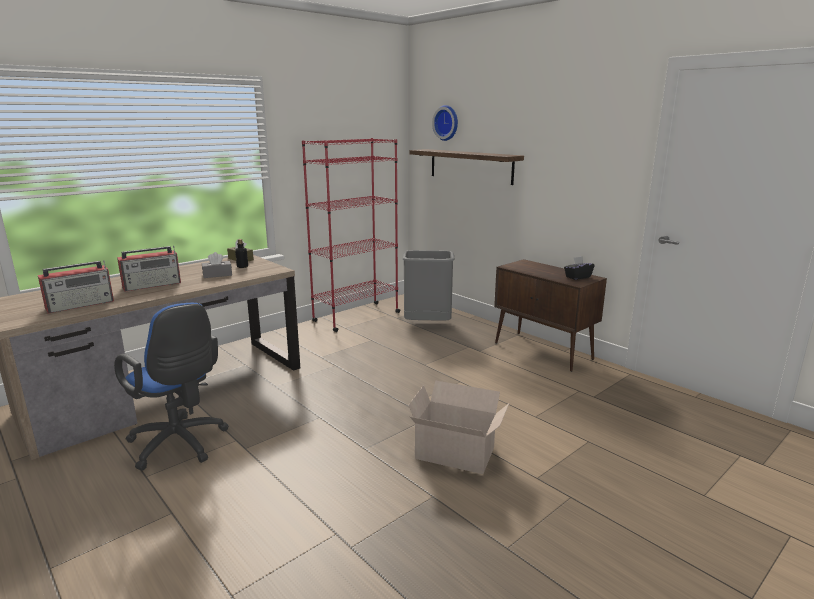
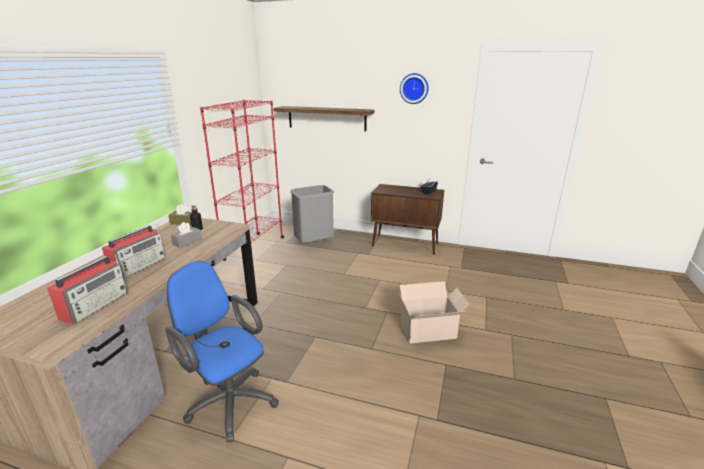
camera: 30 degrees left, 5 degrees up
blue office chair [114,303,229,470] -> blue office chair turned 150 degrees counterclockwise [165,261,279,442]
wall clock [432,105,458,141] -> wall clock moved to [400,73,429,104]

